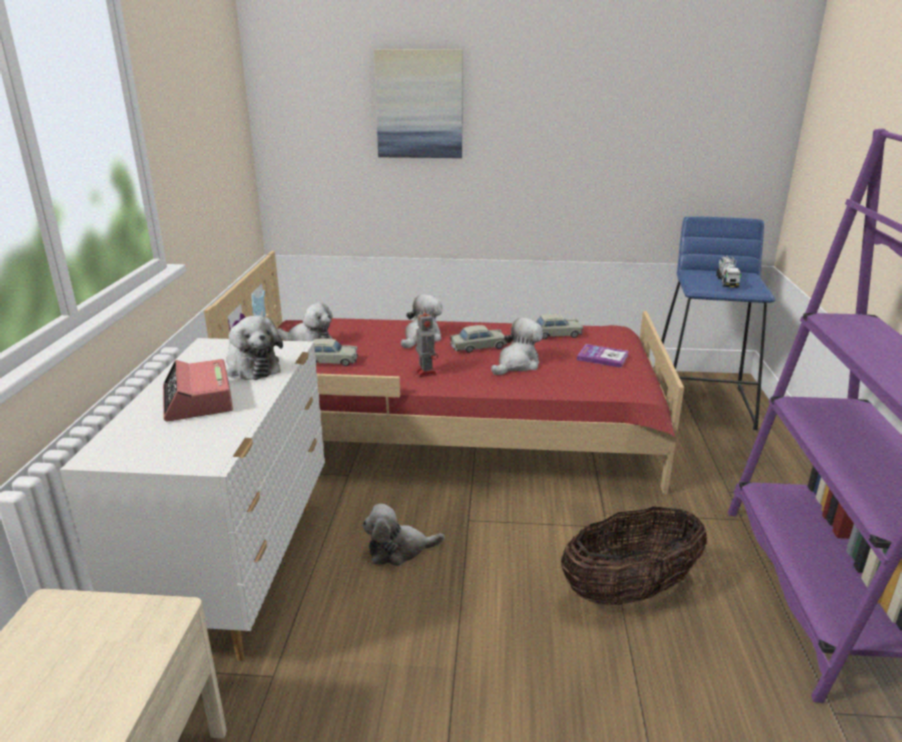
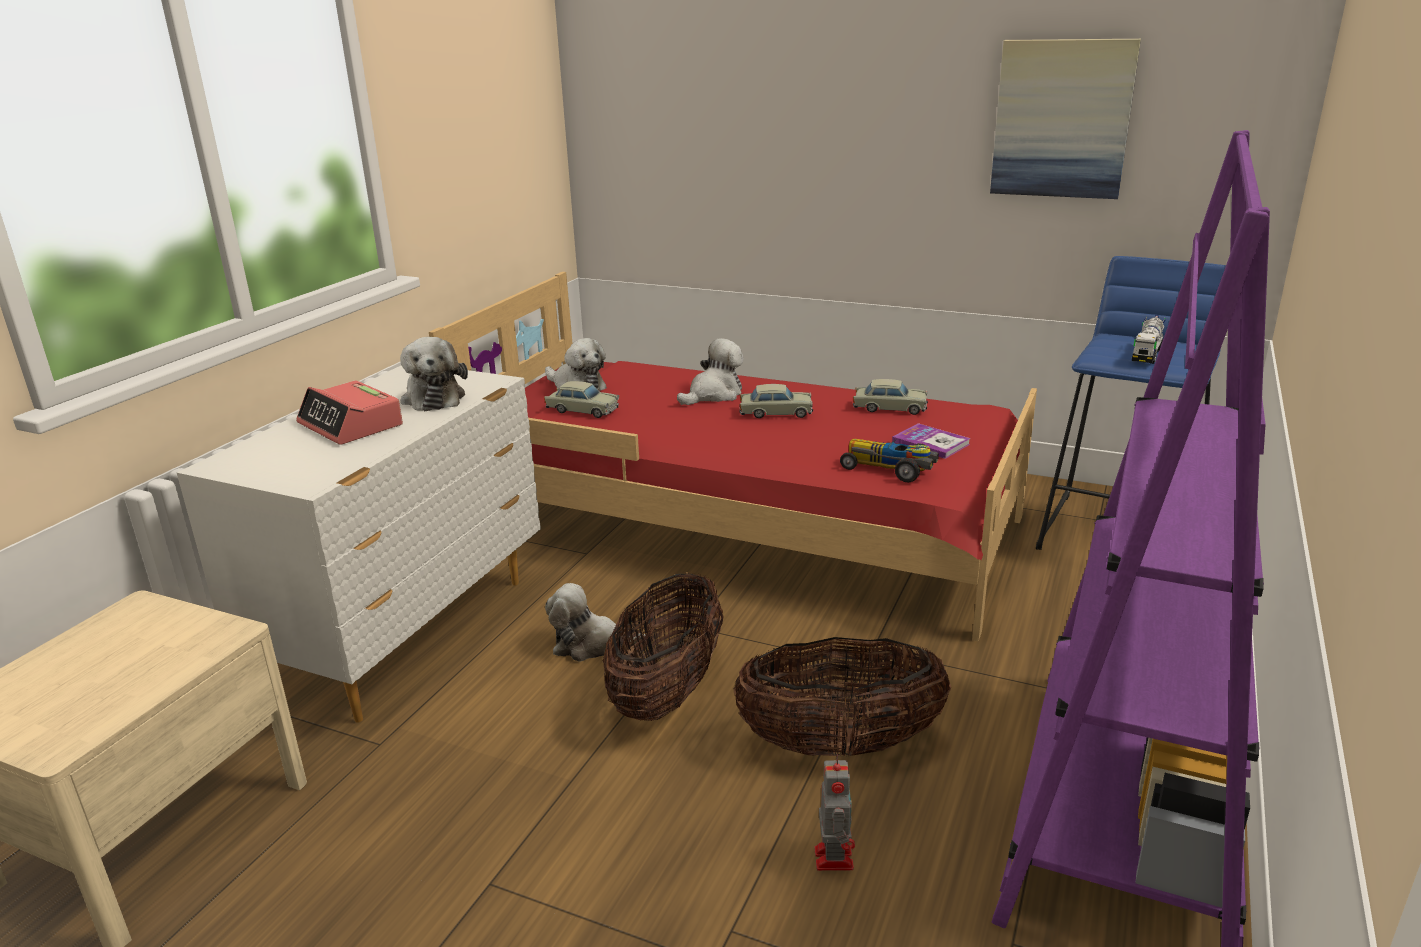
camera: 20 degrees right, 0 degrees up
alarm clock [163,359,233,421] -> alarm clock turned 45 degrees counterclockwise [296,380,403,445]
picture [374,49,463,158] -> picture moved to [990,39,1141,199]
toy robot [415,307,438,377] -> toy robot moved to [814,754,855,871]
plush toy [491,318,543,375] -> none
none -> basket [603,572,724,721]
none -> toy car [840,439,939,483]

